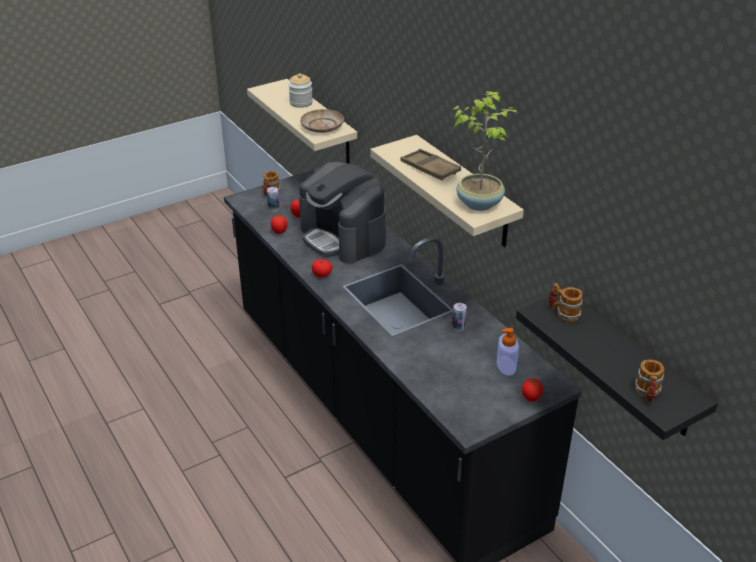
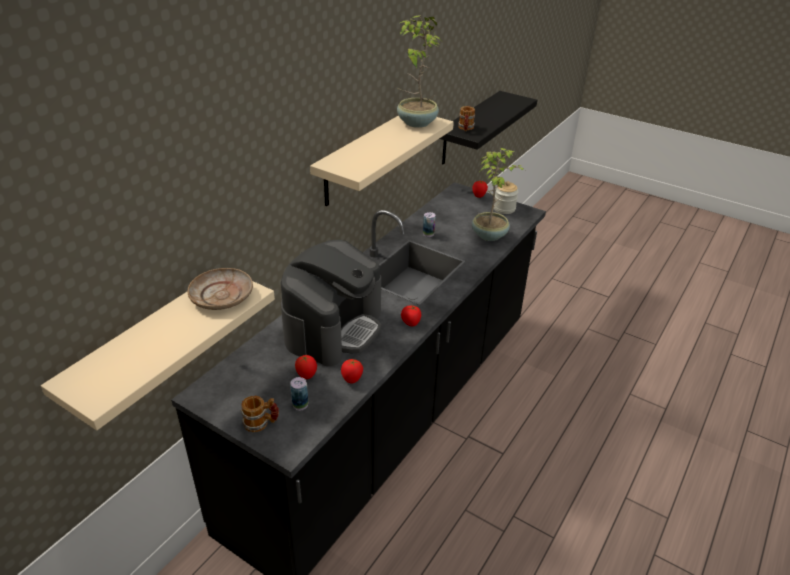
camera: 115 degrees left, 0 degrees up
jar [288,73,313,108] -> jar moved to [494,181,518,214]
brown tray [400,149,461,180] -> none
soap dispenser [497,328,519,376] -> none
mug [635,360,664,402] -> none
none -> potted plant [472,148,525,241]

